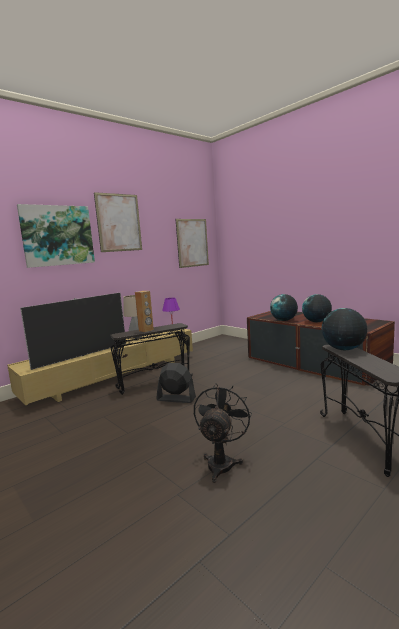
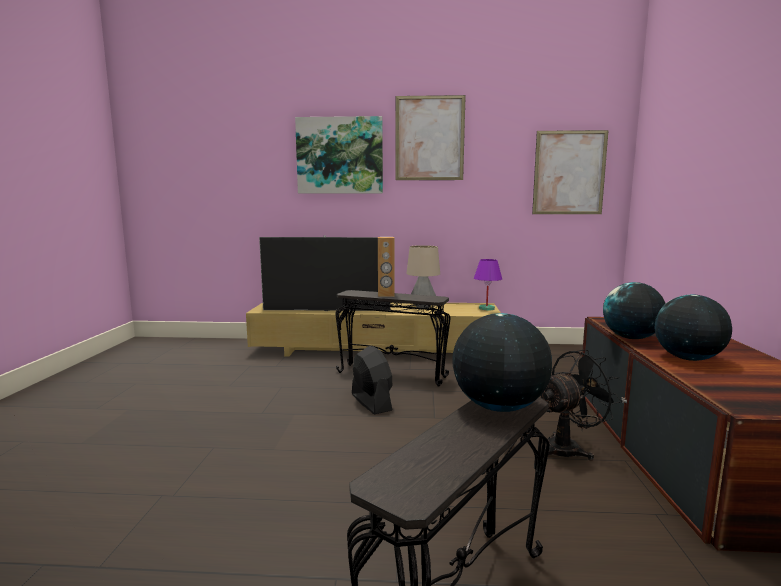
camera: 45 degrees right, 0 degrees up
black fan [194,383,252,483] -> black fan moved to [540,349,622,461]

